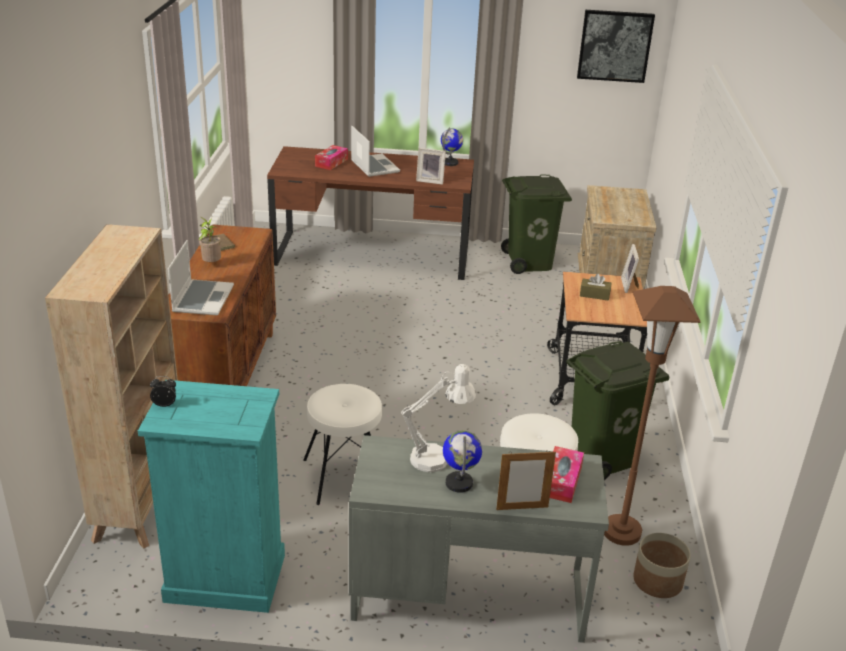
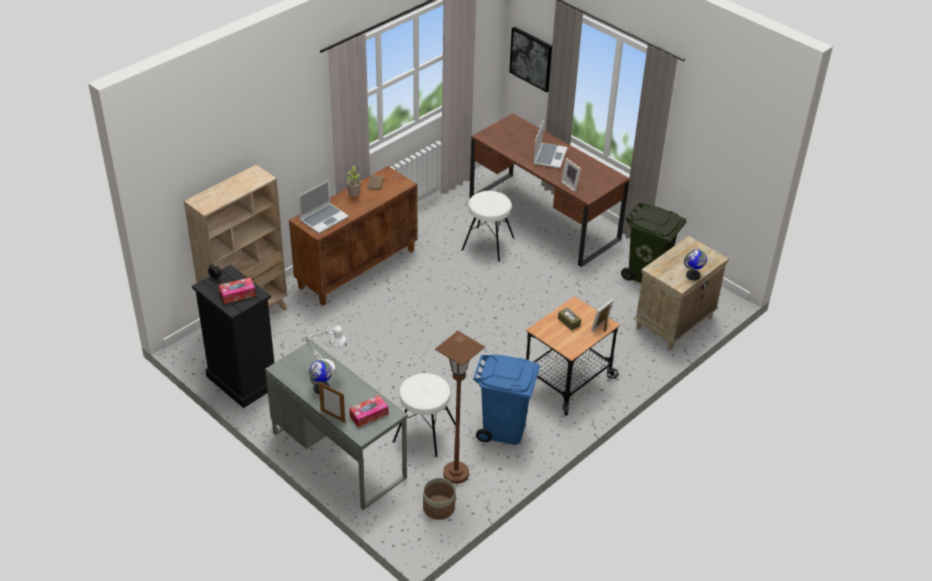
camera: 40 degrees right, 10 degrees up
turquoise dresser [138,380,285,613] -> black dresser [192,264,274,408]
white stool [303,384,382,505] -> white stool moved to [461,191,514,262]
tissue box [315,145,348,170] -> tissue box moved to [219,278,256,304]
globe [441,128,463,166] -> globe moved to [684,249,707,280]
green trash can [566,341,669,480] -> blue trash can [473,354,540,445]
picture [577,10,655,83] -> picture moved to [509,27,552,92]

